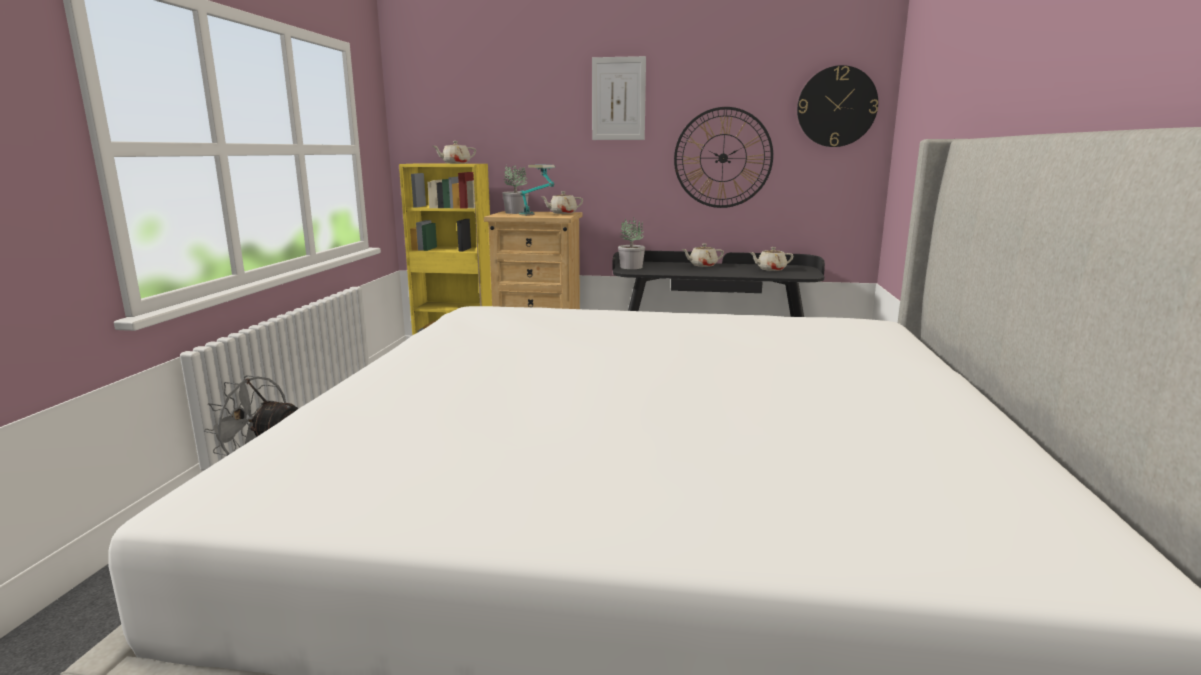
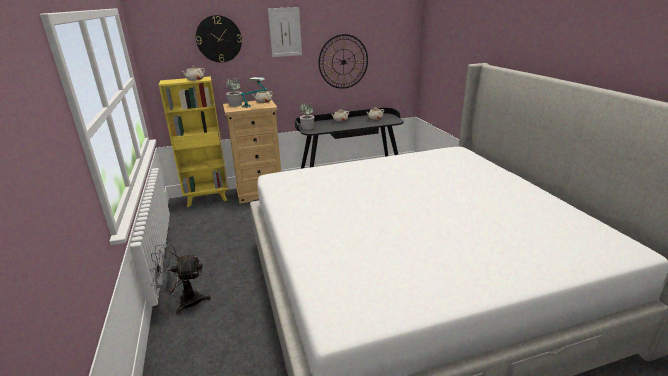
camera: 25 degrees left, 10 degrees up
wall clock [797,65,878,147] -> wall clock moved to [196,15,242,62]

